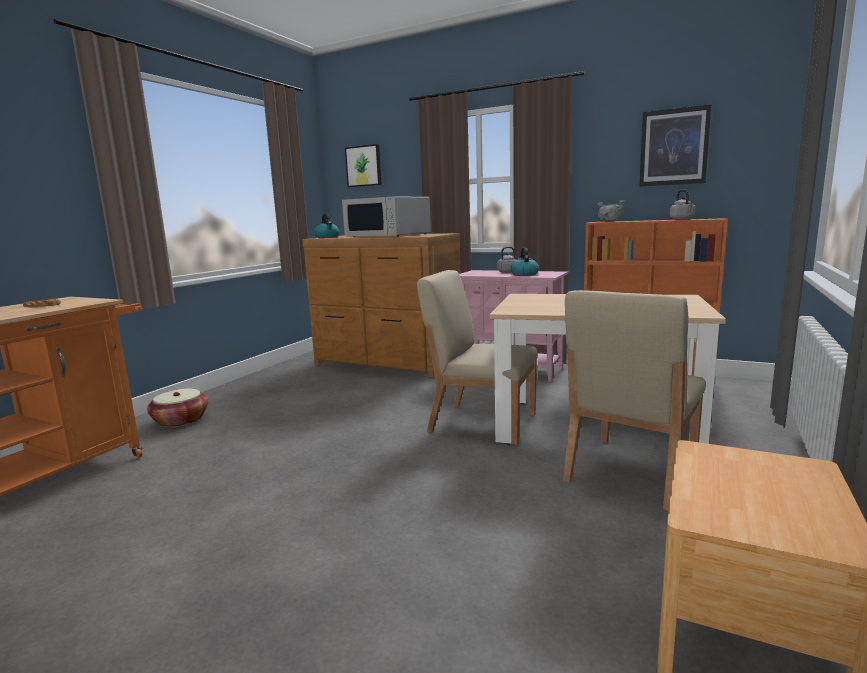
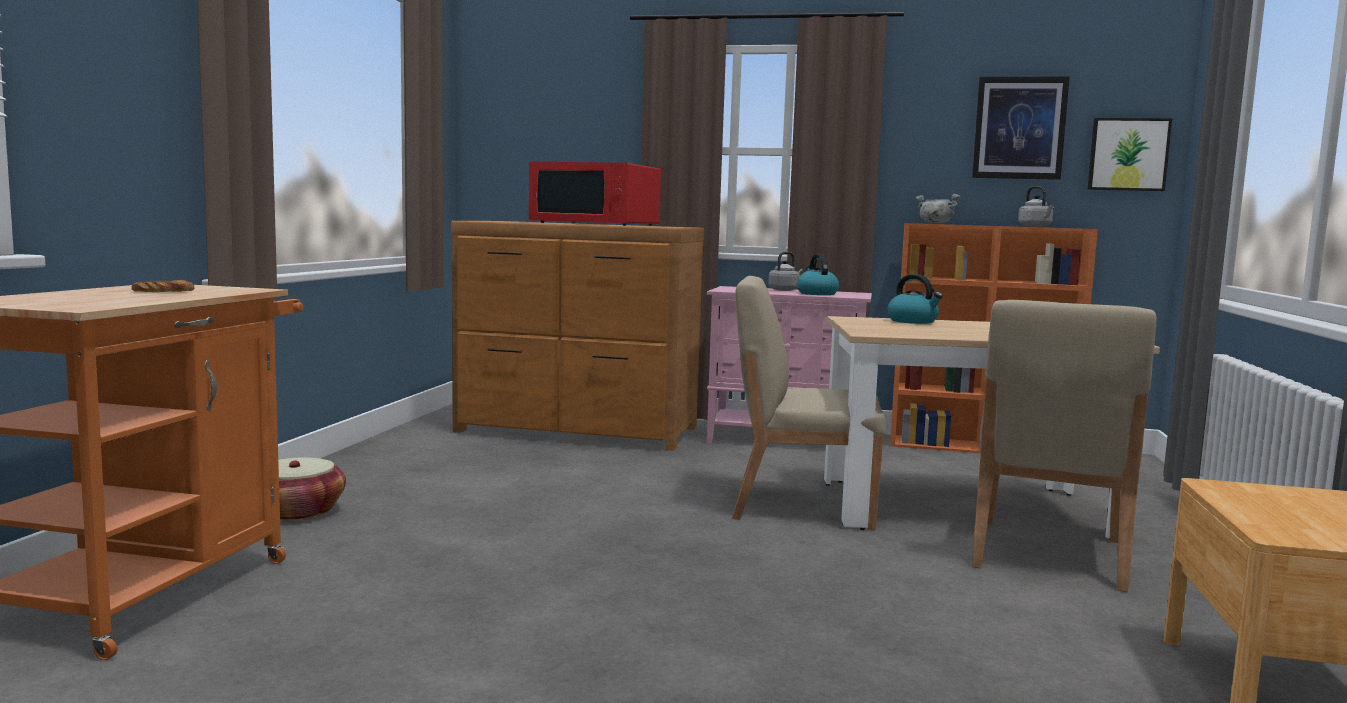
camera: 15 degrees left, 5 degrees down
kettle [314,213,339,238] -> kettle moved to [888,274,943,324]
white microwave [342,196,431,237] -> red microwave [529,162,661,226]
picture [345,144,382,187] -> picture moved to [1088,118,1172,191]

